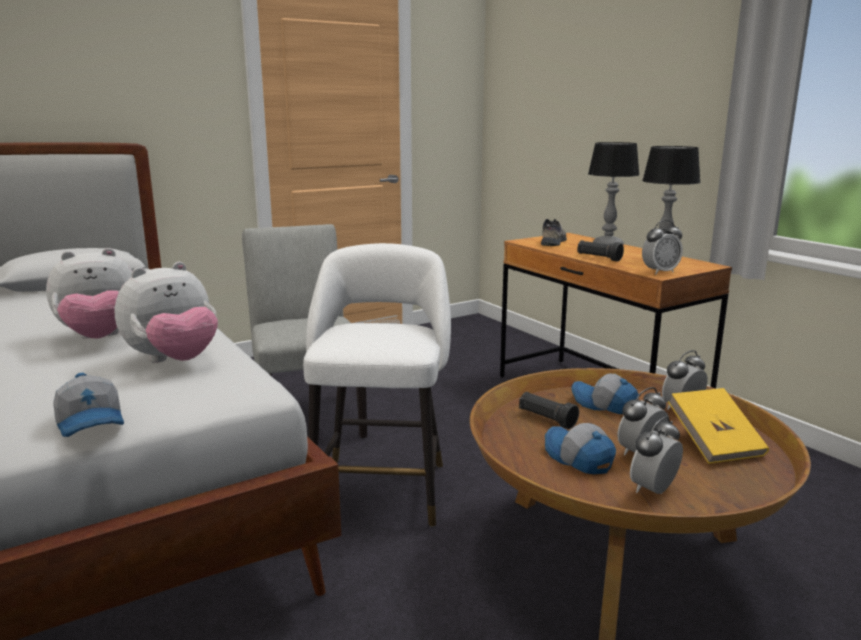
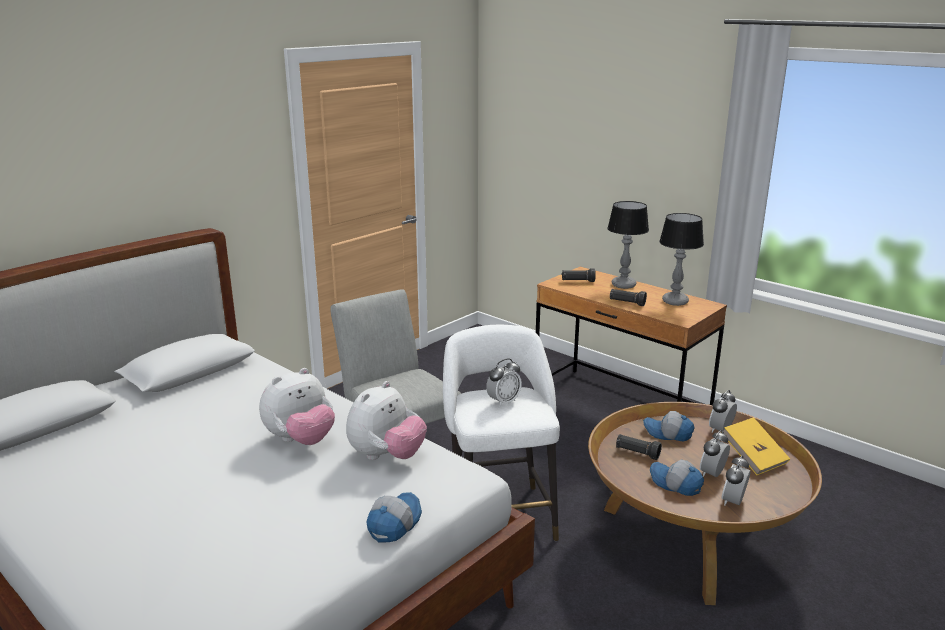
camera: 15 degrees left, 5 degrees up
cap [53,373,124,437] -> cap turned 105 degrees counterclockwise [366,492,422,542]
shoe [541,219,567,246] -> black flashlight [562,268,596,282]
alarm clock [642,220,683,274] -> alarm clock moved to [486,358,522,407]

